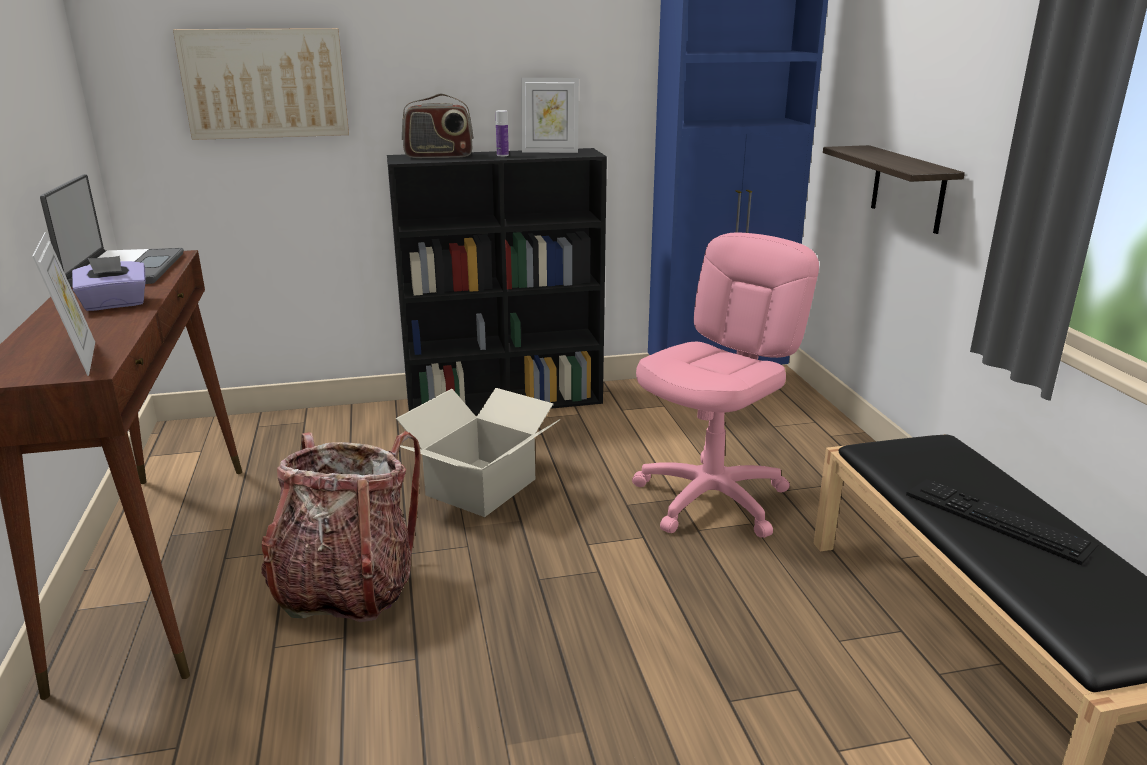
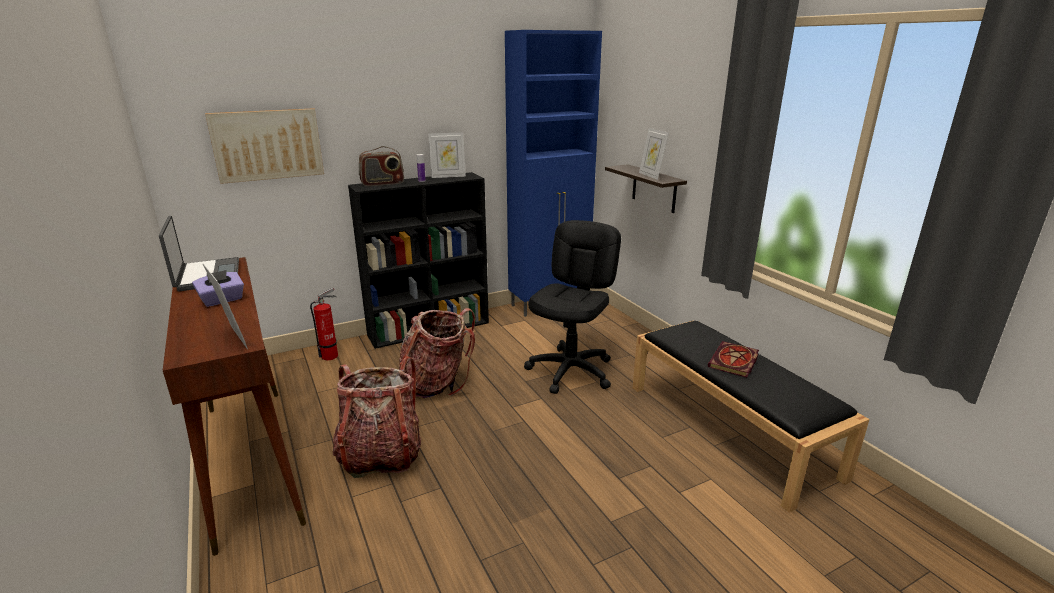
camera: 15 degrees left, 0 degrees up
cardboard box [396,388,560,517] -> backpack [399,308,475,398]
pink office chair [632,233,819,538] -> black office chair [524,220,621,394]
keyboard [906,479,1099,565] -> book [708,341,759,378]
none -> fire extinguisher [310,288,338,360]
none -> picture frame [639,128,669,180]

